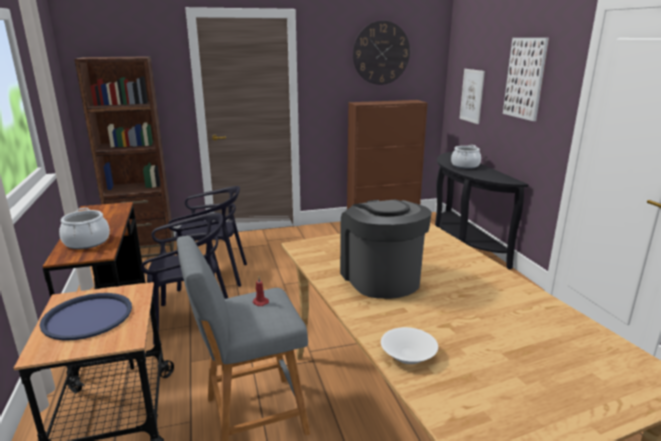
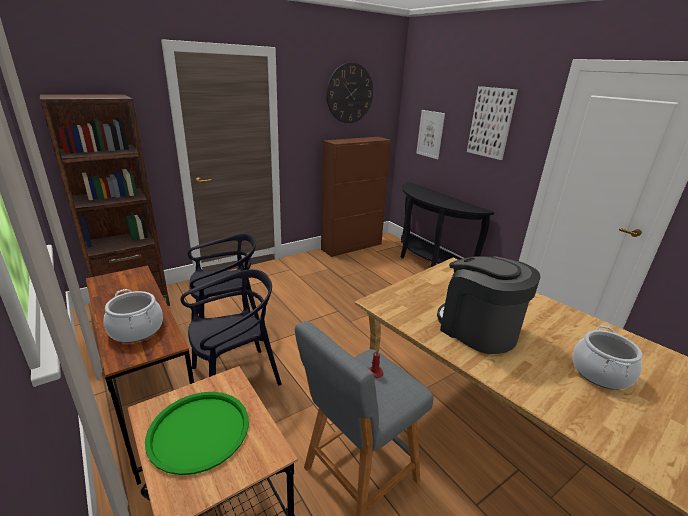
camera: 20 degrees left, 5 degrees up
blue tray [39,293,132,340] -> green tray [145,392,249,475]
white bowl [381,327,438,364] -> none
cooking pot [451,145,481,169] -> cooking pot moved to [573,325,642,390]

